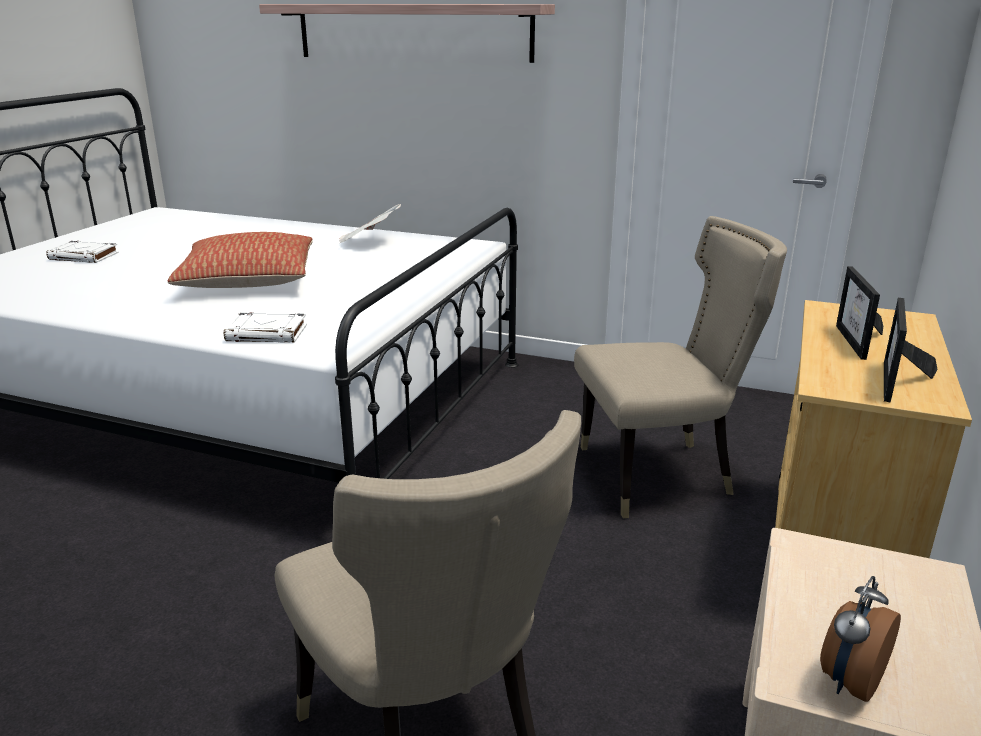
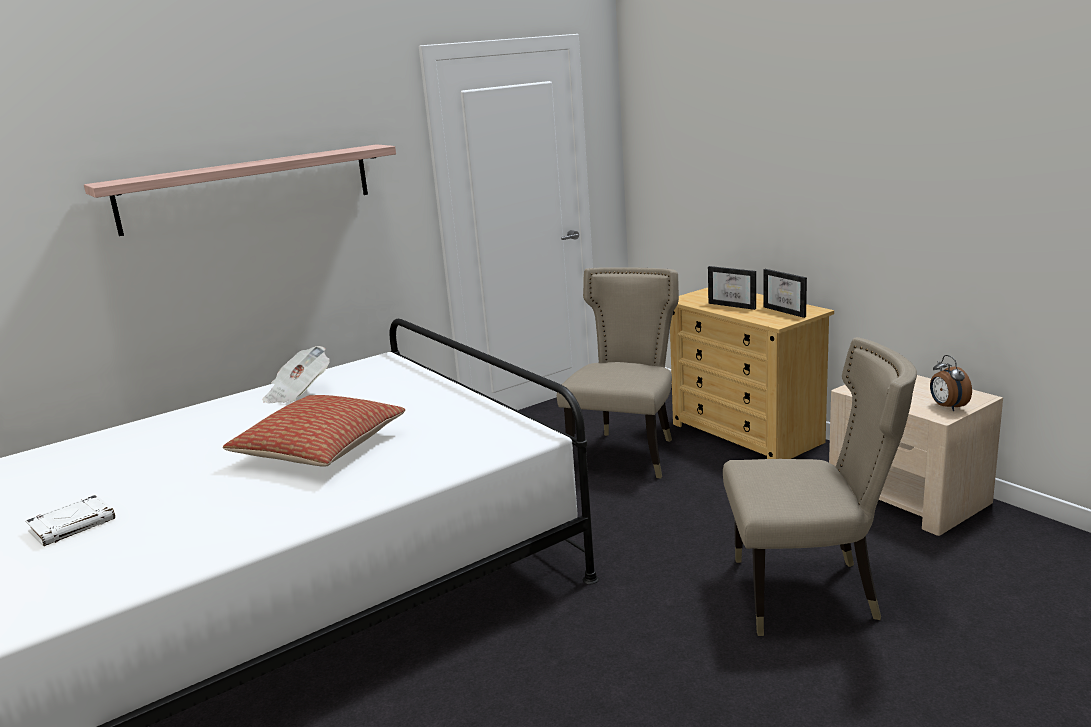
camera: 55 degrees left, 5 degrees down
white book [224,312,307,343] -> none

